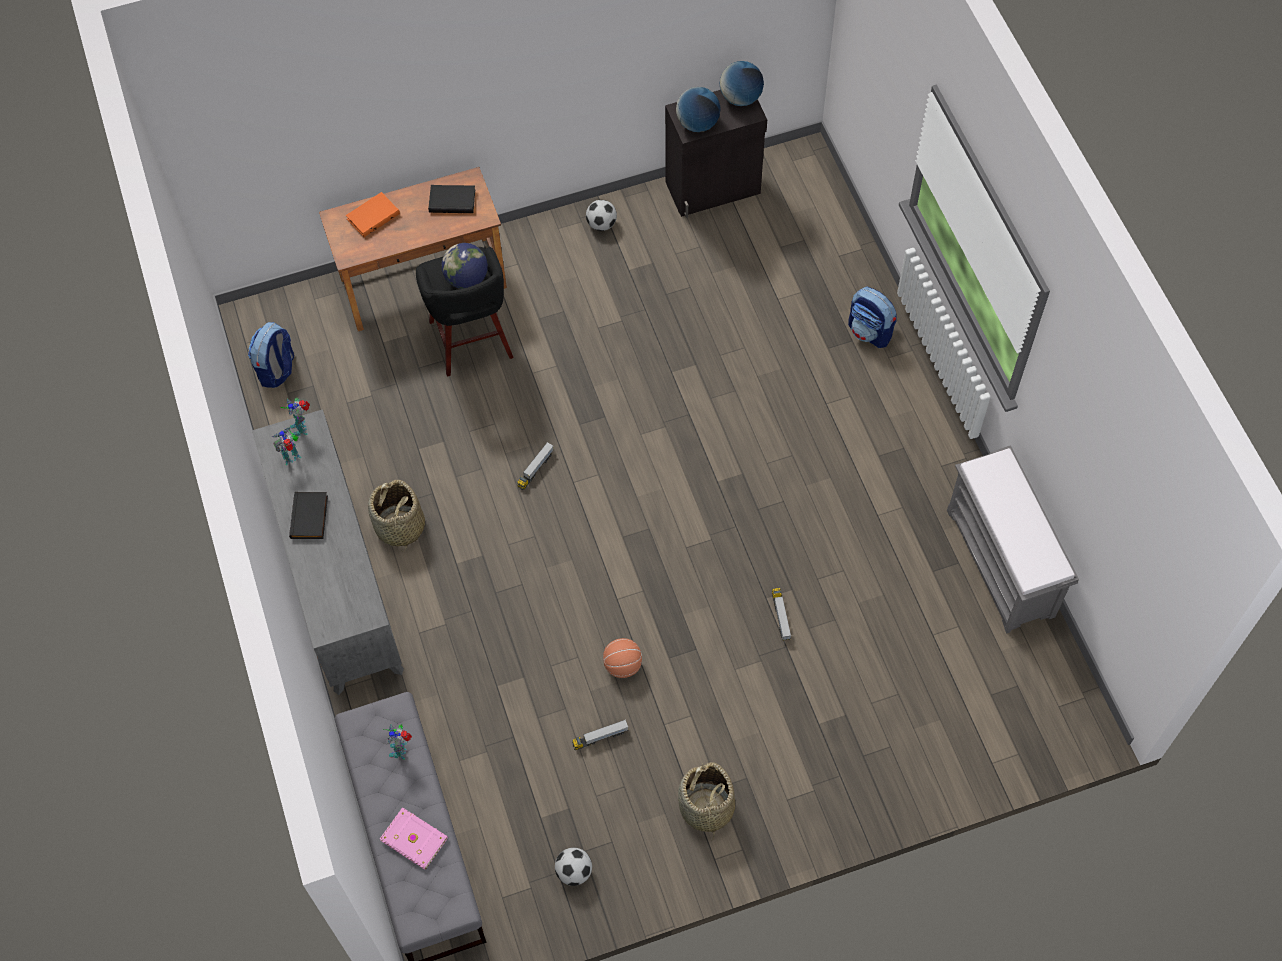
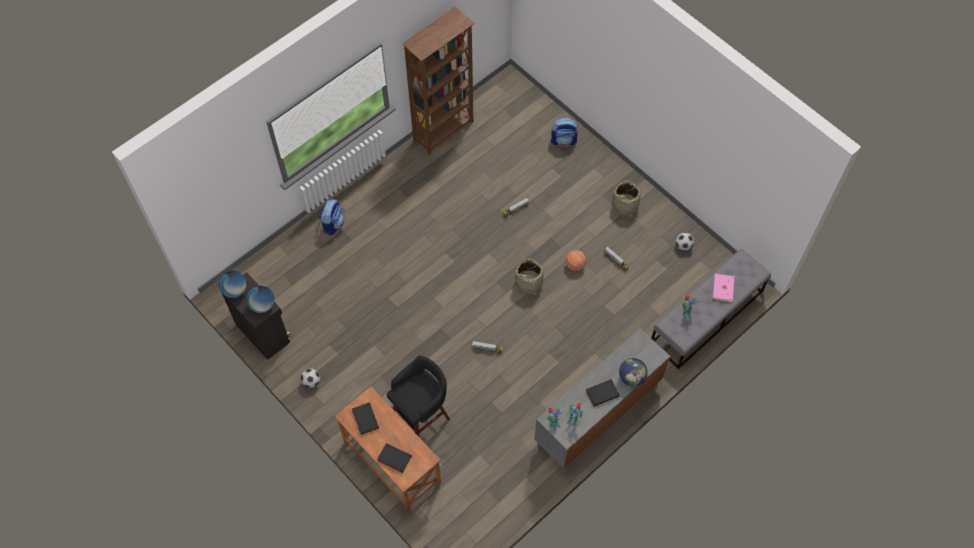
camera: 115 degrees left, 0 degrees up
backpack [248,322,294,388] -> backpack moved to [551,118,579,147]
orange book [346,192,400,237] -> black book [377,443,412,473]
basket [368,480,425,552] -> basket moved to [515,258,547,295]
globe [441,243,488,289] -> globe moved to [619,358,648,386]
grey bench [947,445,1079,633] -> brown bookcase [402,7,475,155]

